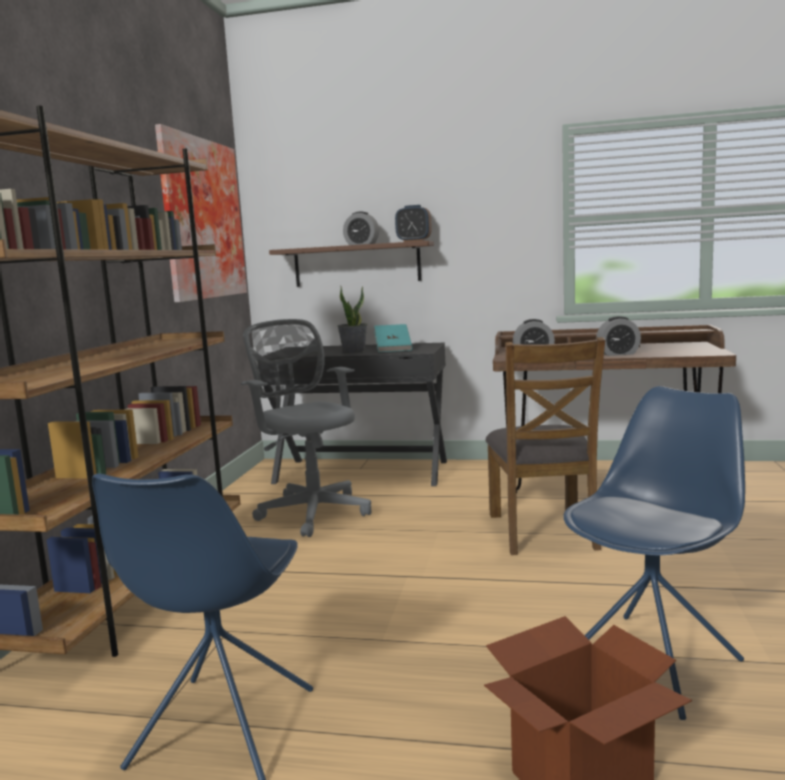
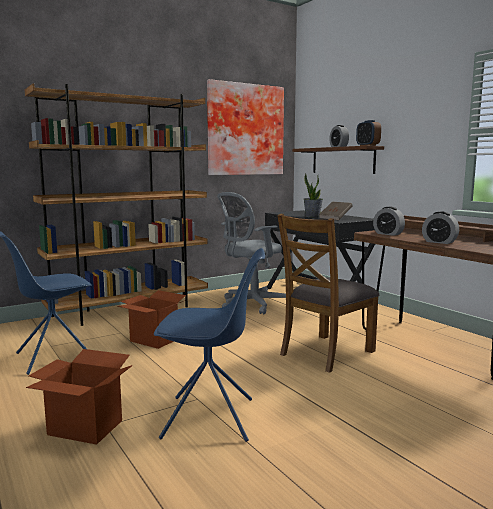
camera: 45 degrees right, 0 degrees up
grey office chair [240,319,372,537] -> grey office chair turned 135 degrees counterclockwise [217,192,286,314]
turquoise book [374,324,413,352] -> brown book [319,202,353,220]
none -> cardboard box [117,290,186,349]

